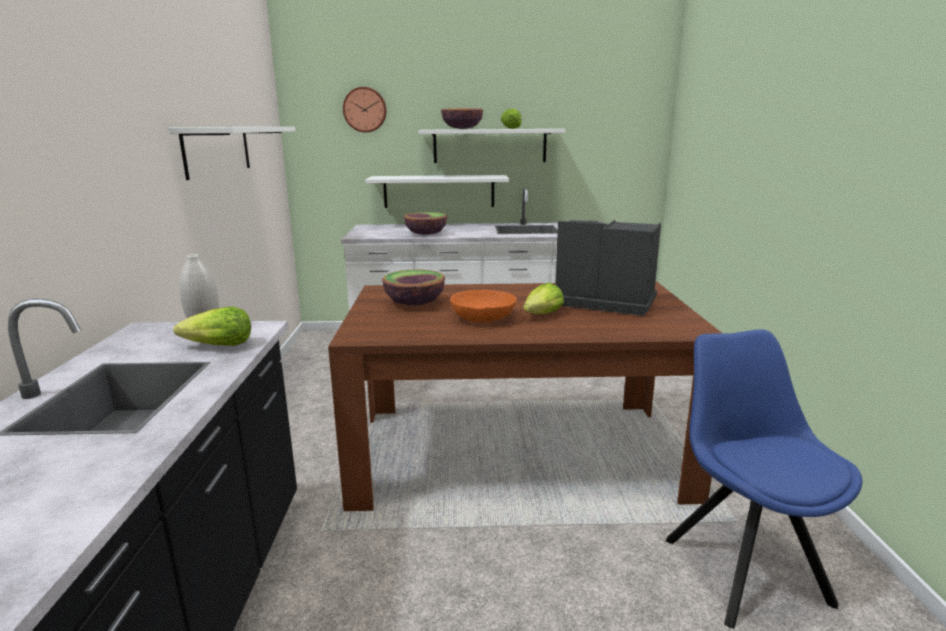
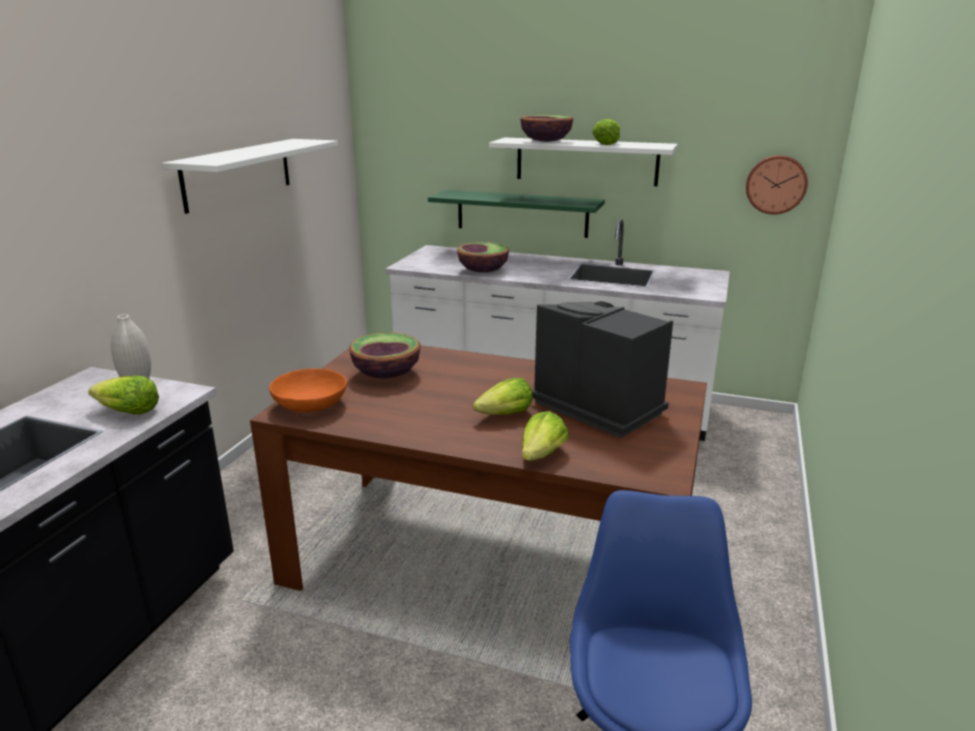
camera: 20 degrees right, 5 degrees up
wall clock [343,87,387,133] -> wall clock moved to [746,155,808,214]
white shelf [365,175,509,208] -> green shelf [428,190,605,238]
orange bowl [450,290,517,323] -> orange bowl moved to [269,368,347,412]
none -> lettuce [522,411,569,461]

